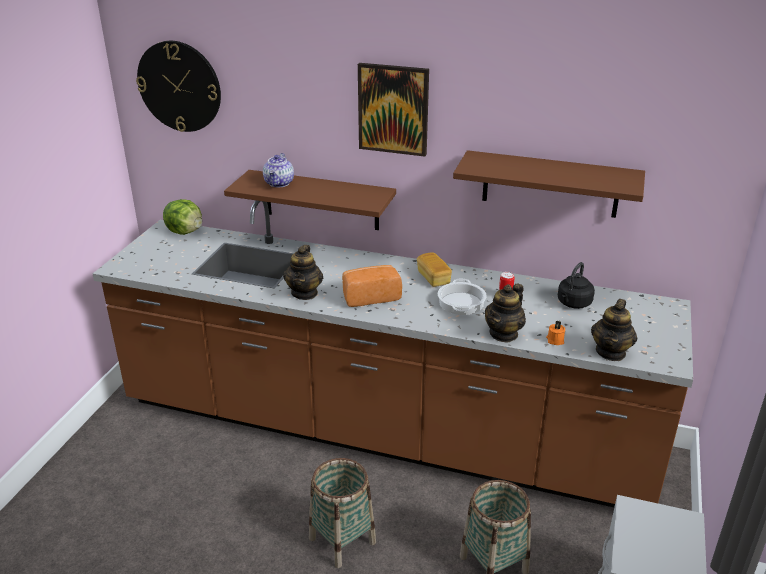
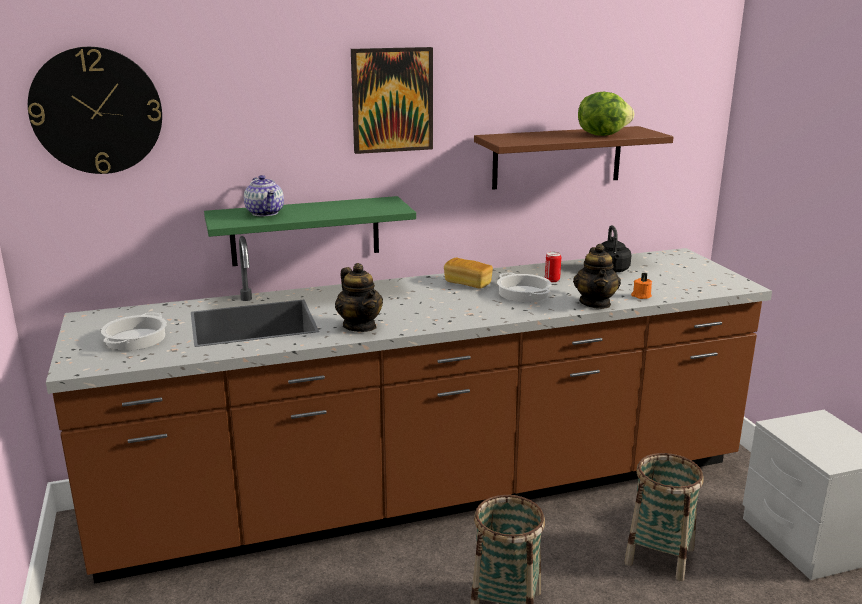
camera: 35 degrees left, 10 degrees down
lettuce [163,199,202,235] -> lettuce moved to [578,92,634,136]
brown shelf [224,170,396,230] -> green shelf [204,196,416,266]
bread [342,265,402,307] -> none
teapot [591,299,637,361] -> none
none -> cooking pot [101,313,167,350]

